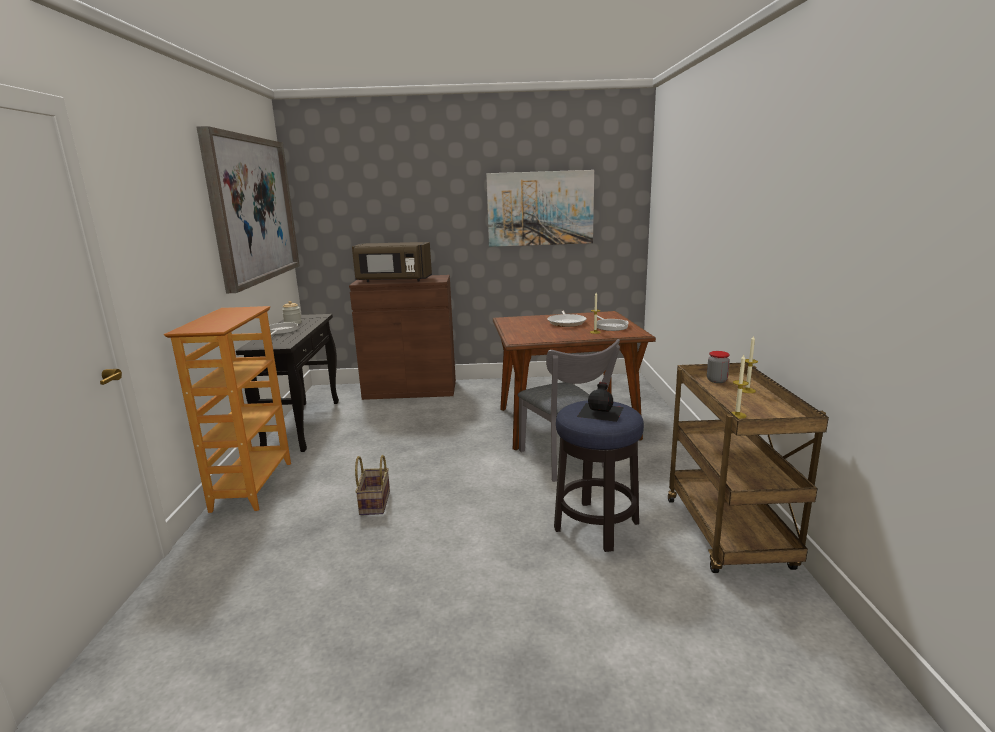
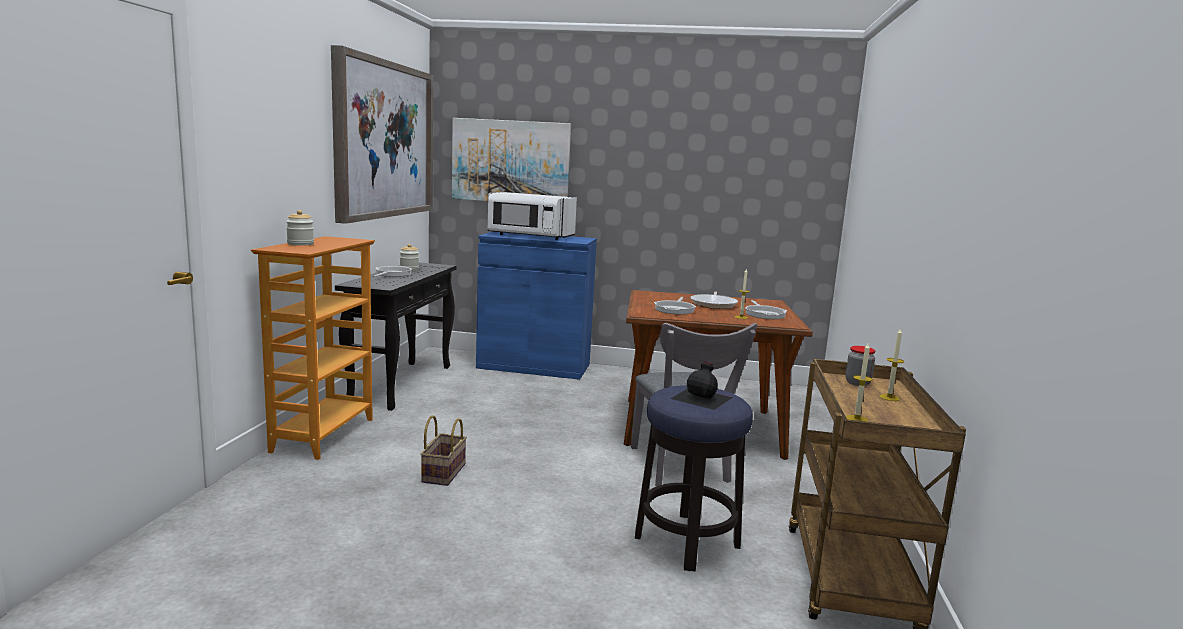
camera: 10 degrees right, 5 degrees down
brown cabinet [349,275,456,400] -> blue cabinet [476,231,597,380]
brown microwave [352,242,432,282] -> white microwave [488,192,577,240]
picture [486,170,594,247] -> picture moved to [452,118,571,201]
none -> jar [286,210,314,246]
none -> frying pan [654,297,696,315]

